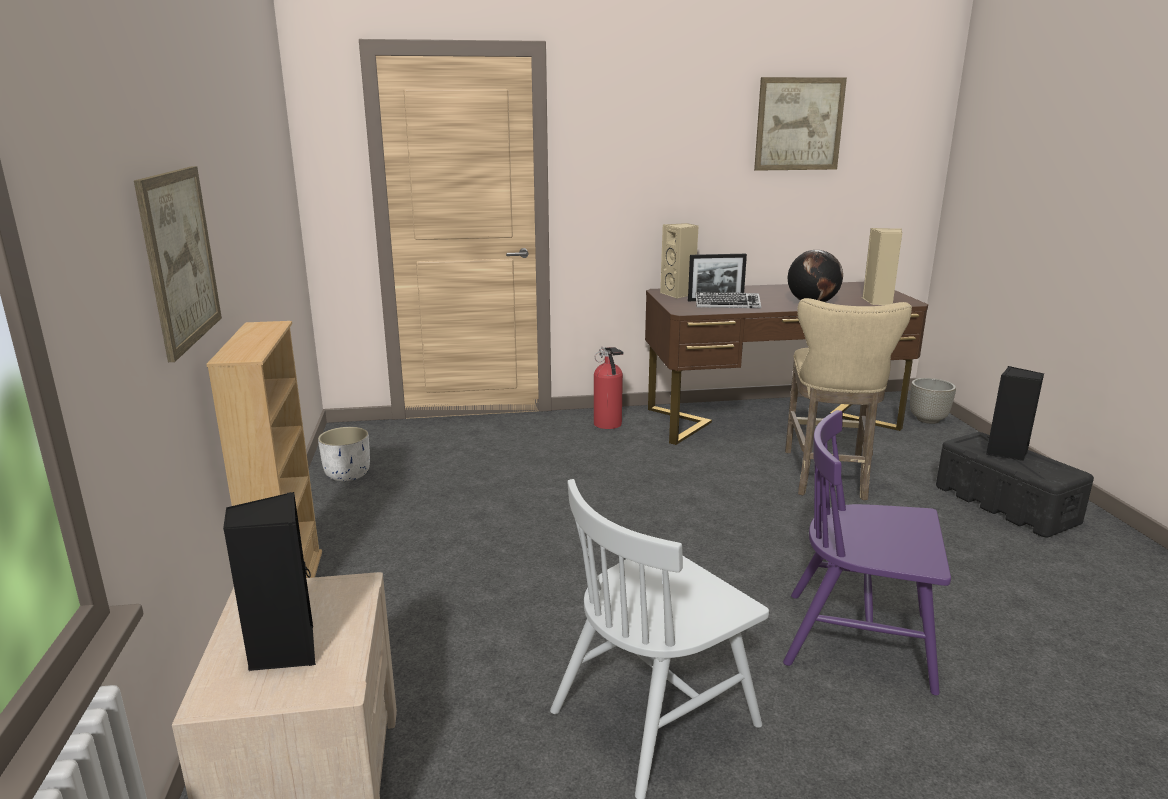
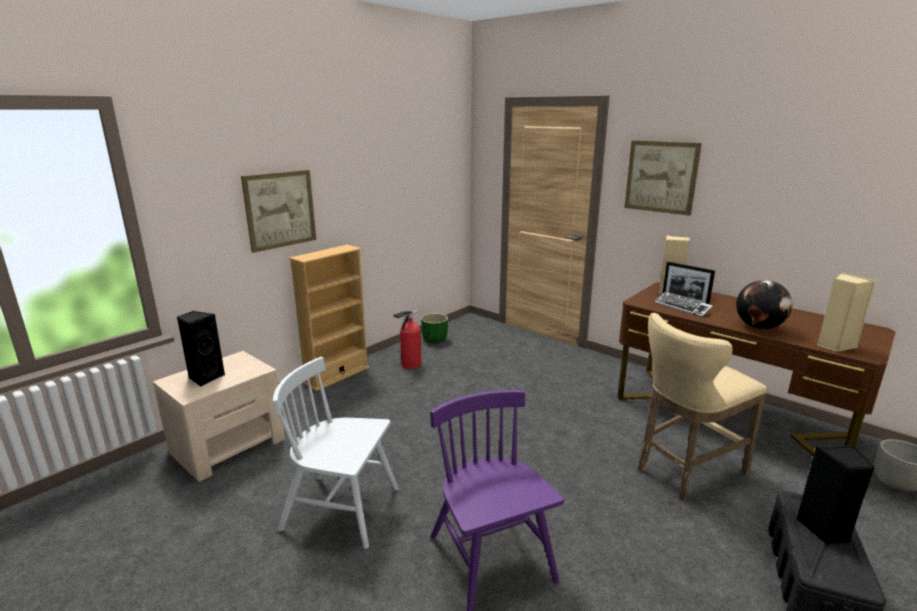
camera: 50 degrees right, 0 degrees up
white planter [318,427,370,481] -> green planter [421,313,448,343]
fire extinguisher [594,346,624,429] -> fire extinguisher moved to [393,310,421,369]
picture [754,77,847,171] -> picture moved to [624,140,702,216]

